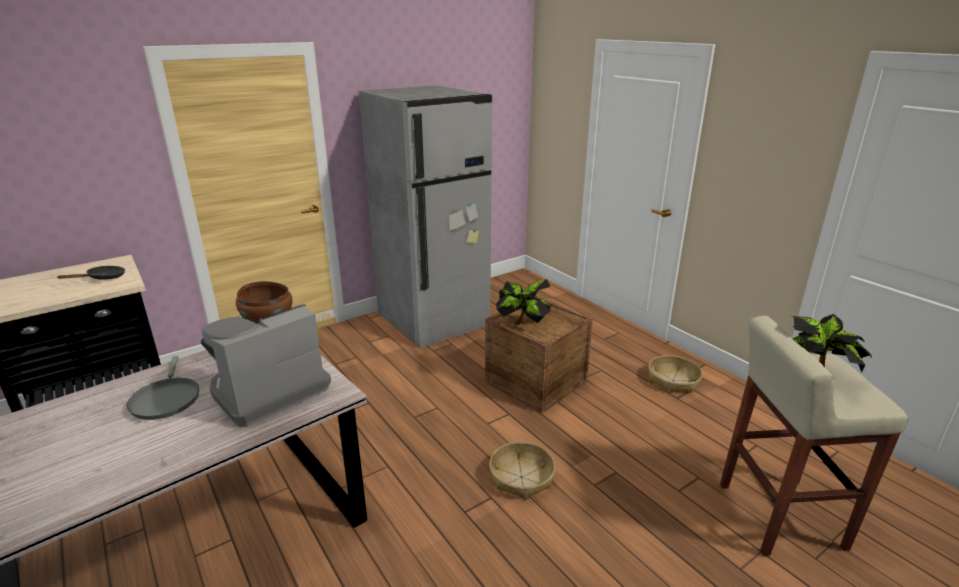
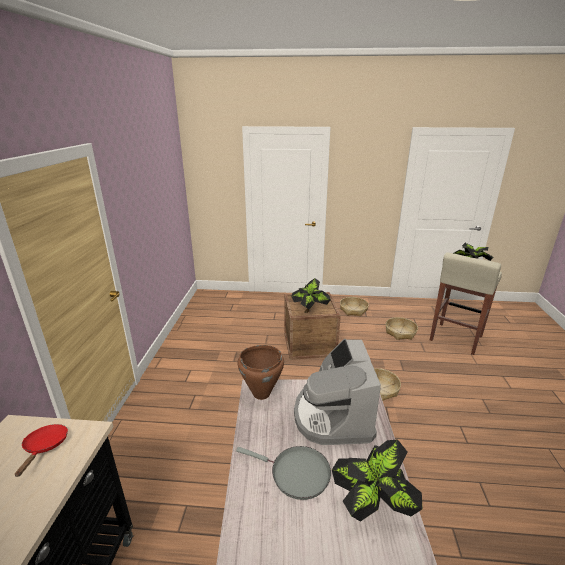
camera: 50 degrees left, 0 degrees up
black frying pan [57,266,125,280] -> red frying pan [15,424,68,477]
grey fridge [359,85,492,348] -> none
none -> potted plant [332,439,422,522]
none -> basket [386,317,418,340]

